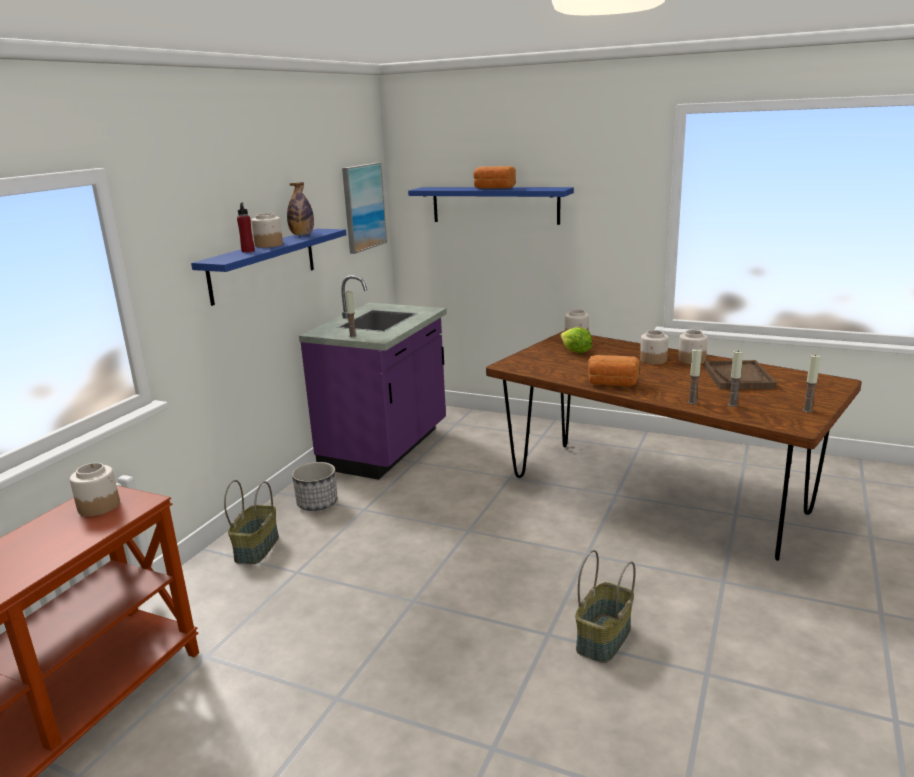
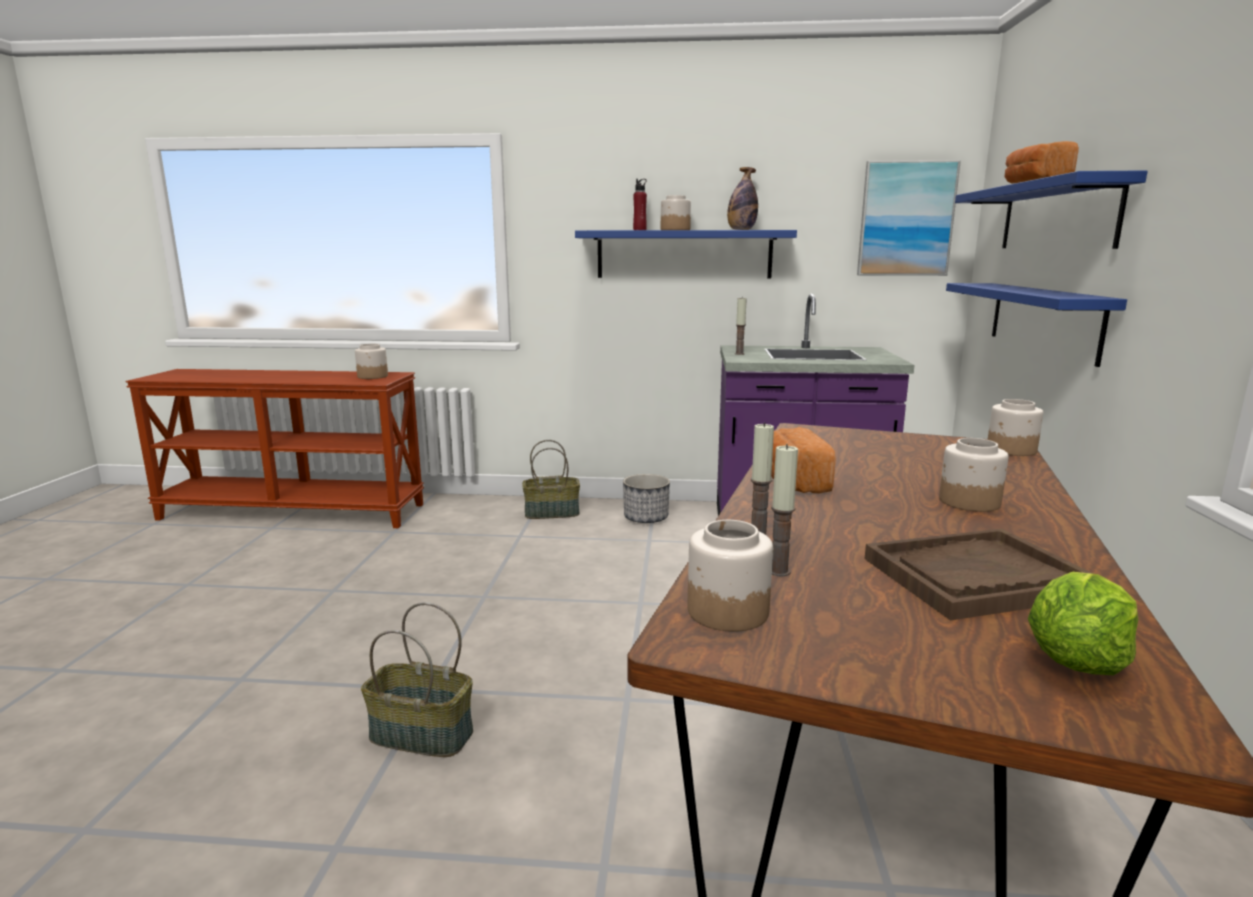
camera: 70 degrees right, 5 degrees down
lettuce [561,327,592,353] -> lettuce moved to [1028,572,1139,675]
jar [678,330,708,364] -> jar moved to [688,520,773,632]
candle [803,354,821,413] -> none
none -> blue shelf [946,283,1127,367]

